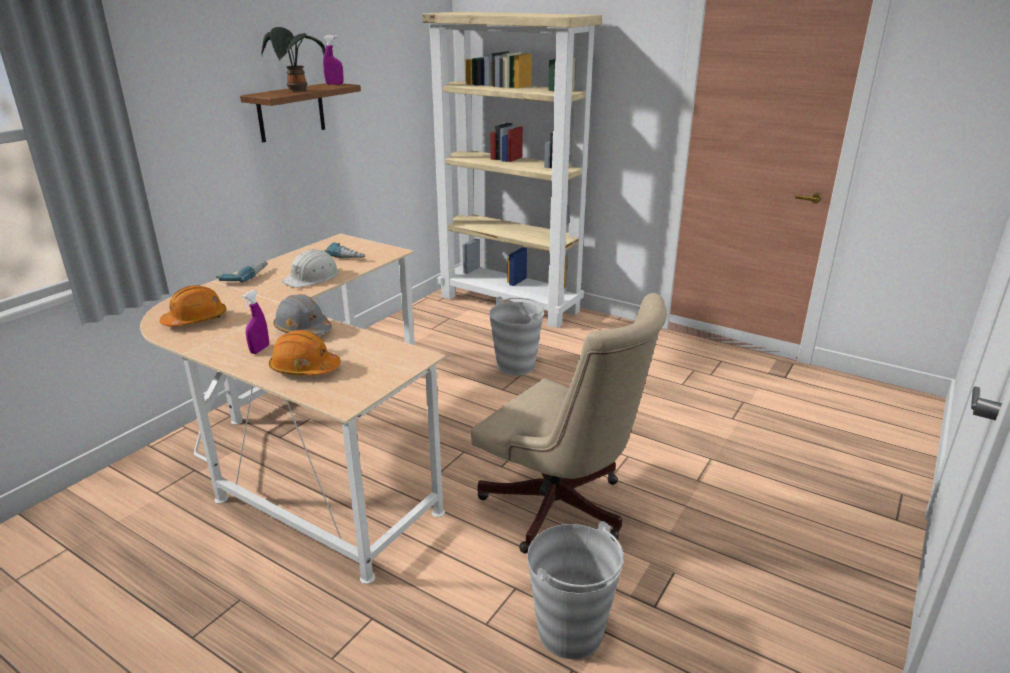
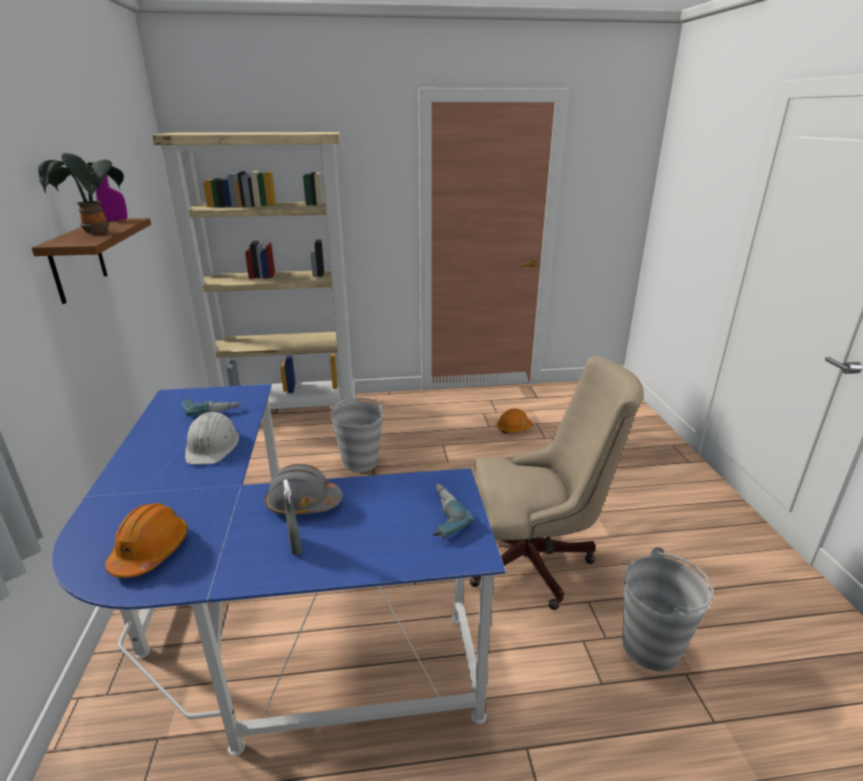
camera: 40 degrees left, 0 degrees up
beige desk [140,234,446,584] -> blue desk [52,384,506,756]
power drill [216,261,268,282] -> power drill moved to [433,484,474,538]
purple spray bottle [242,290,269,354] -> grey spray bottle [283,480,302,555]
orange hard hat [269,330,341,375] -> orange hard hat moved to [496,408,533,433]

